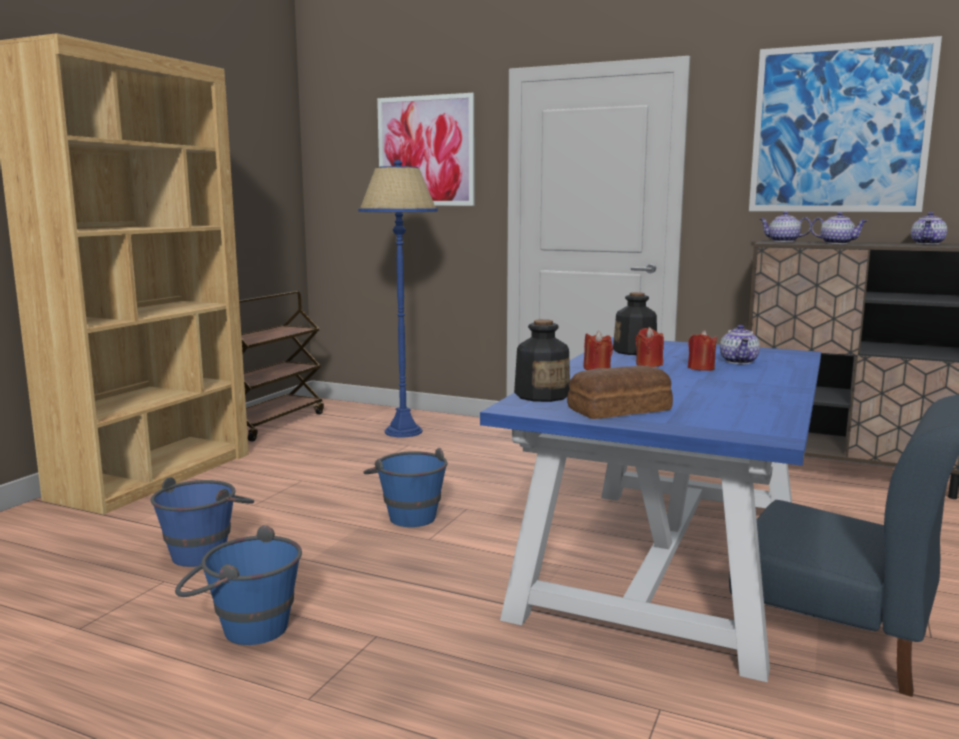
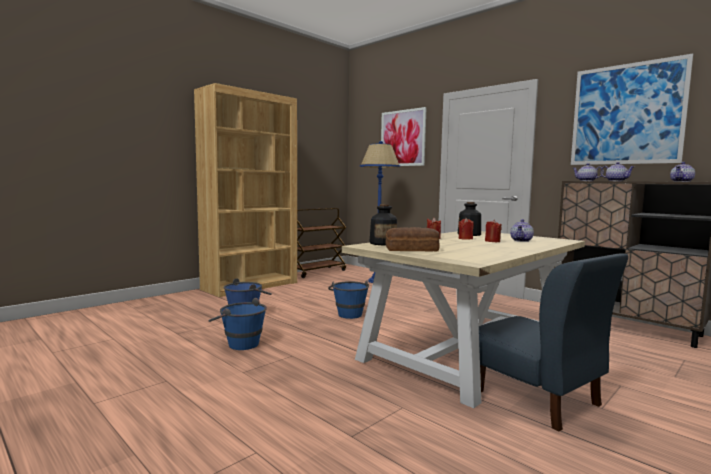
camera: 20 degrees right, 5 degrees down
blue dining table [480,337,821,682] -> beige dining table [342,231,585,408]

